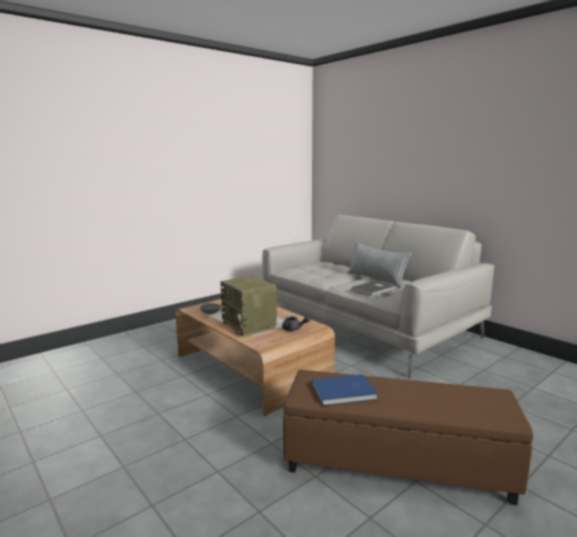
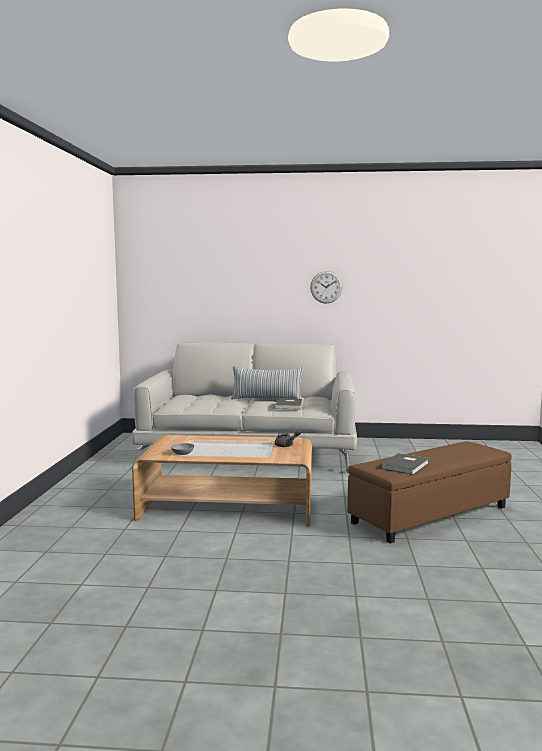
camera: 45 degrees left, 5 degrees down
radio [221,276,277,337] -> none
blue book [312,374,378,406] -> grey book [381,453,429,475]
none -> wall clock [310,271,343,304]

